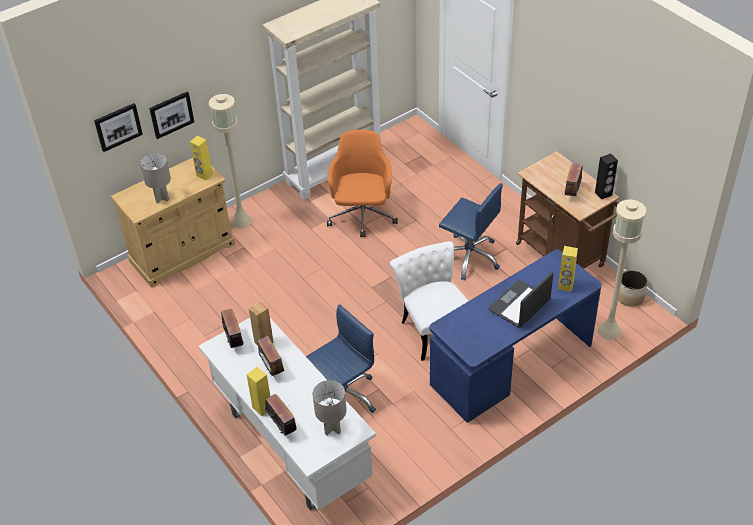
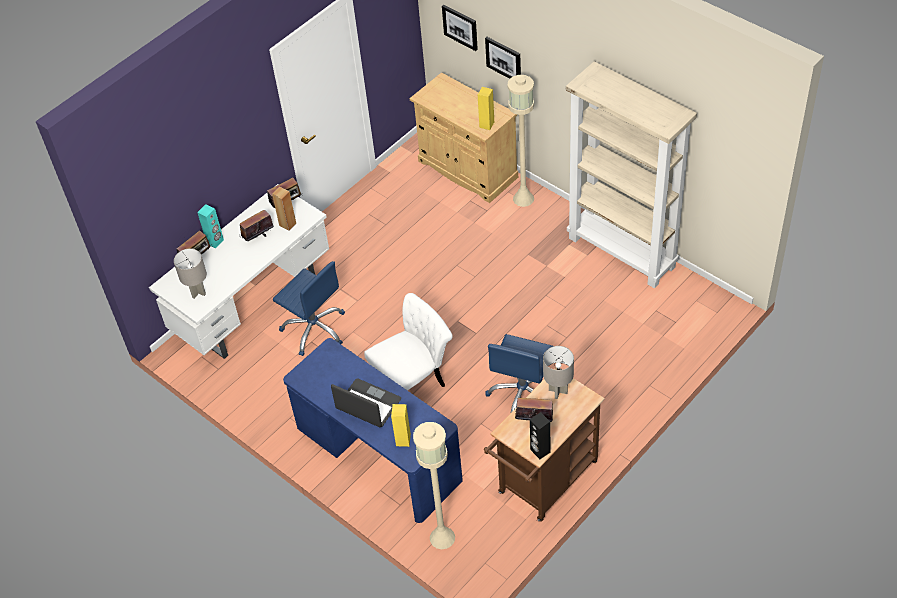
camera: 80 degrees right, 5 degrees up
grey table lamp [140,153,171,203] -> grey table lamp moved to [543,346,574,399]
yellow speaker [246,367,270,416] -> turquoise speaker [197,204,224,248]
orange office chair [327,130,397,237] -> none
planter [618,270,648,307] -> none

